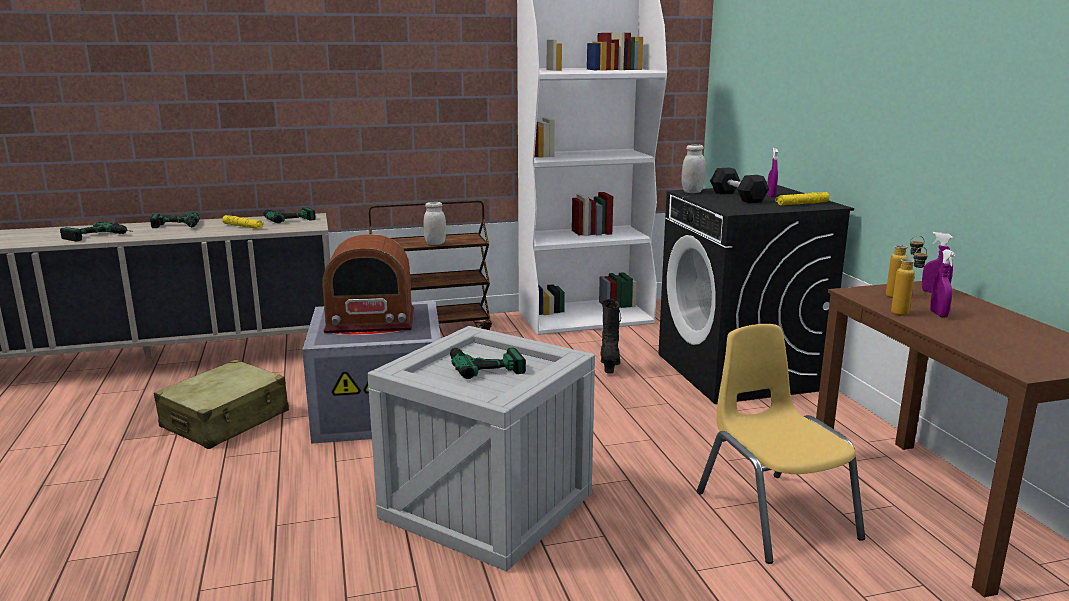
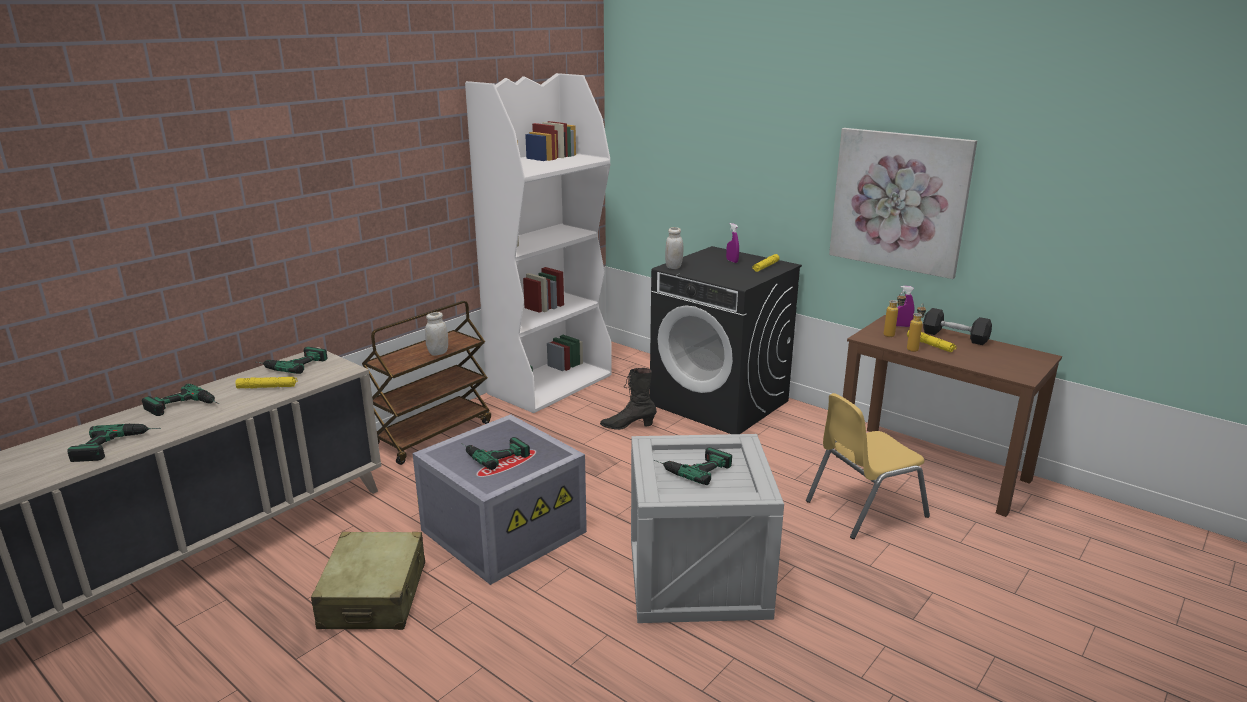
camera: 35 degrees left, 5 degrees up
radio [322,234,414,333] -> power drill [461,437,530,470]
black boot [600,299,621,373] -> black boot turned 60 degrees counterclockwise [600,368,657,430]
yellow chair [697,324,865,564] -> yellow chair turned 60 degrees counterclockwise [806,393,930,539]
black dumbbell [710,167,769,203] -> black dumbbell moved to [923,308,992,345]
purple spray bottle [930,249,956,317] -> yellow flashlight [907,331,957,352]
none -> picture [829,128,977,279]

